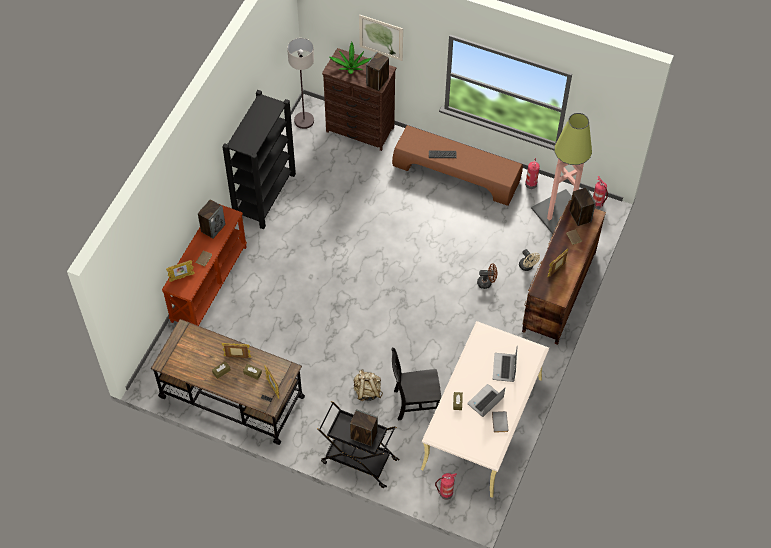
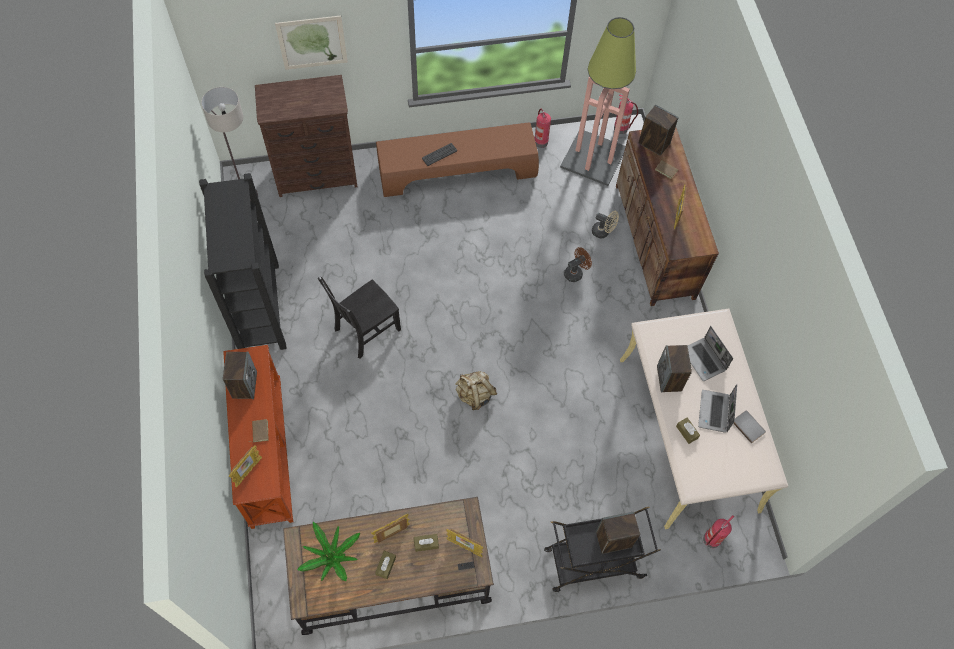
camera: 35 degrees left, 5 degrees up
potted plant [330,42,371,74] -> potted plant moved to [297,522,360,581]
beige backpack [354,369,383,401] -> beige backpack moved to [455,371,497,410]
speaker [366,52,389,91] -> speaker moved to [657,345,692,393]
black chair [392,347,441,421] -> black chair moved to [318,277,401,359]

